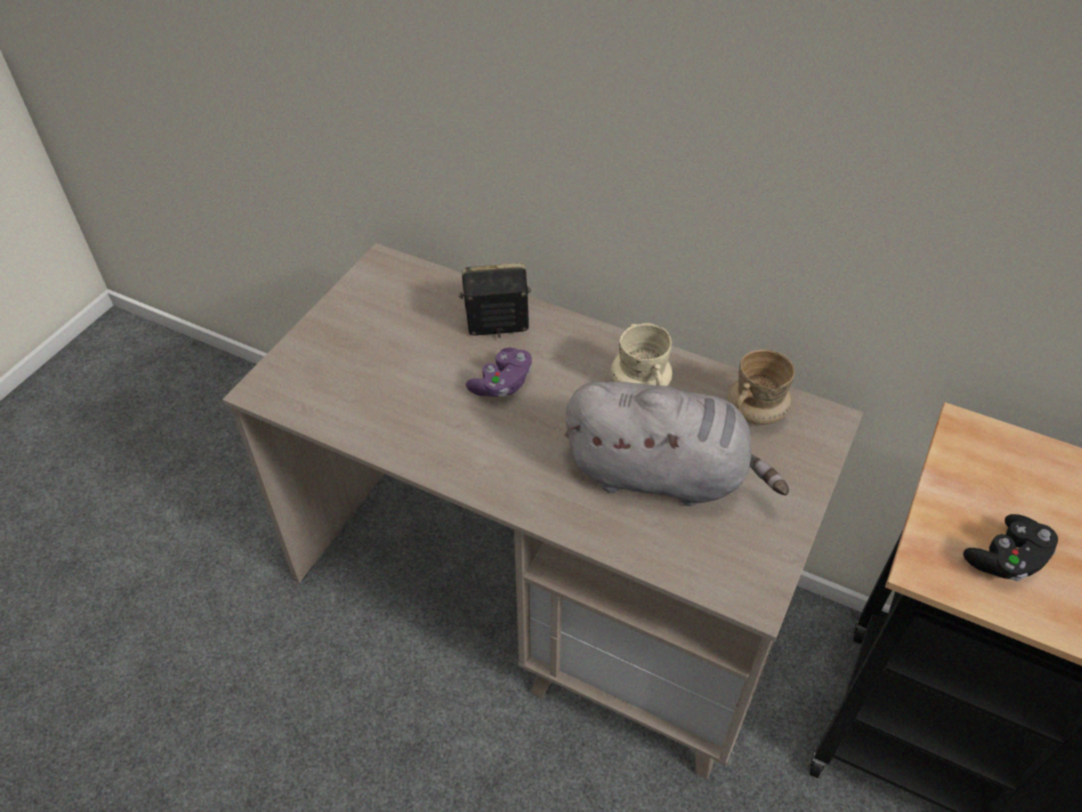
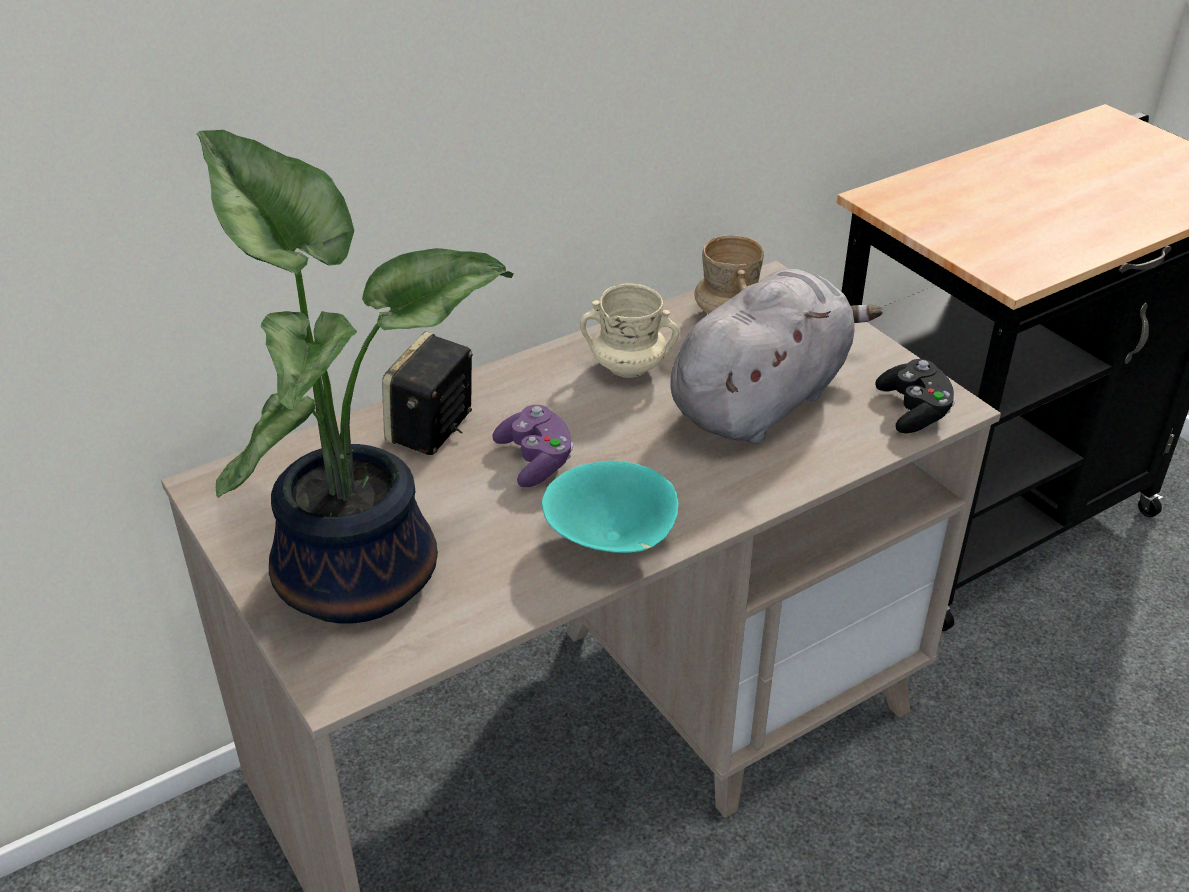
camera: 60 degrees left, 10 degrees down
black game controller [963,514,1058,581] -> black game controller moved to [876,359,955,433]
none -> potted plant [197,130,514,624]
none -> turquoise bowl [542,461,679,553]

